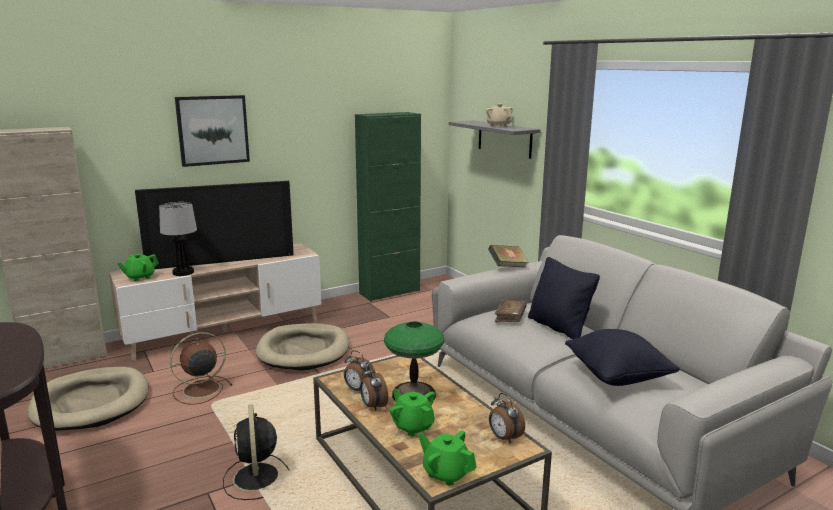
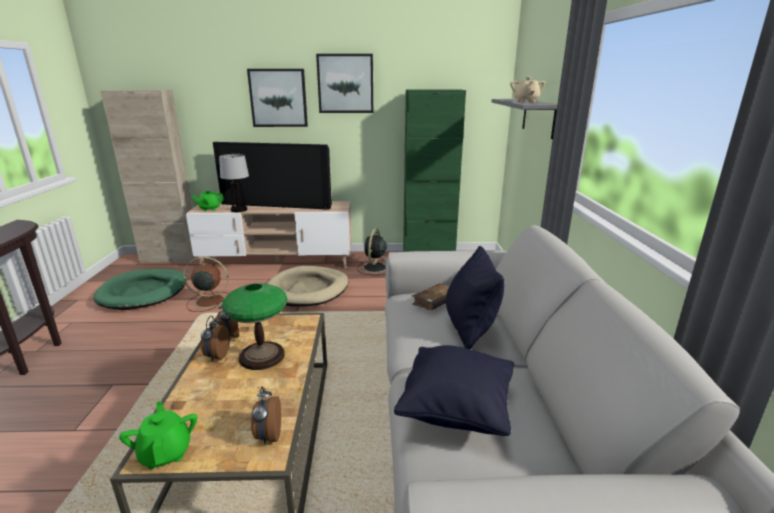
camera: 30 degrees right, 5 degrees up
beige dog bed [28,367,149,431] -> green dog bed [93,269,187,310]
black fan [223,404,289,500] -> black fan moved to [357,228,387,275]
green teapot [390,389,435,436] -> none
book [488,245,529,268] -> none
none -> picture [316,54,373,113]

